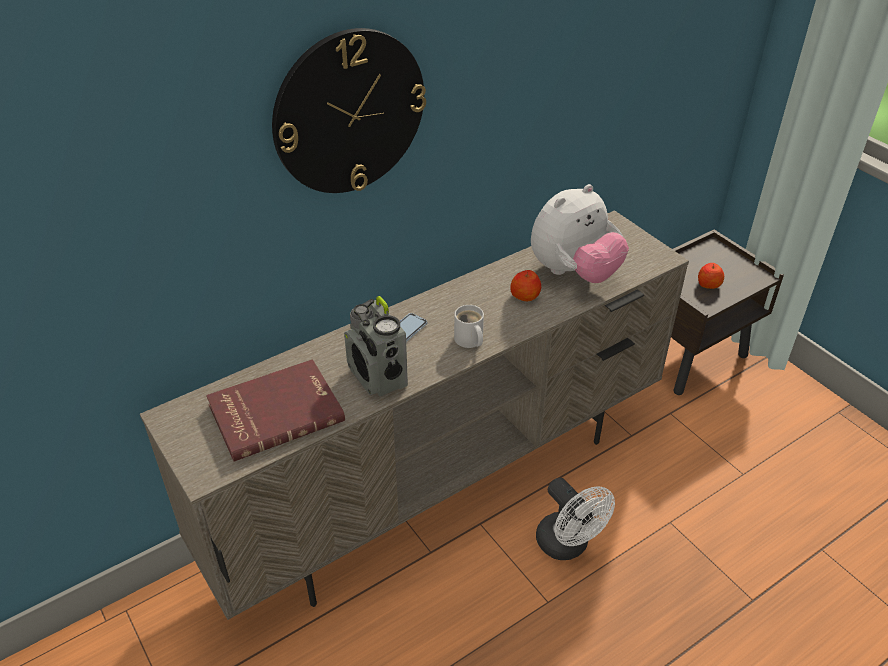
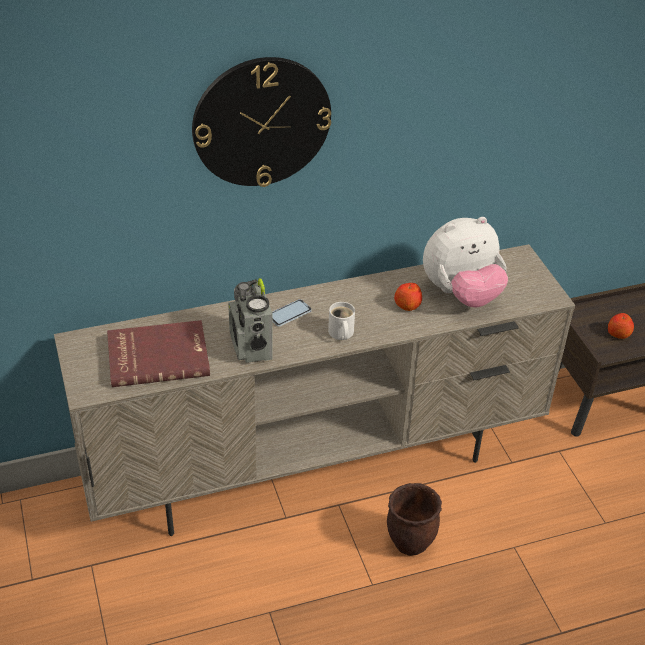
camera: 15 degrees right, 0 degrees up
white fan [536,478,615,560] -> brown planter [387,483,442,556]

